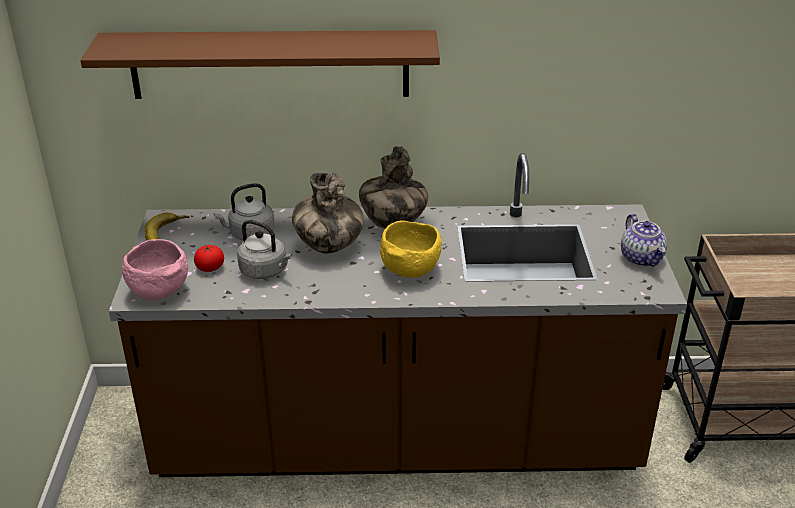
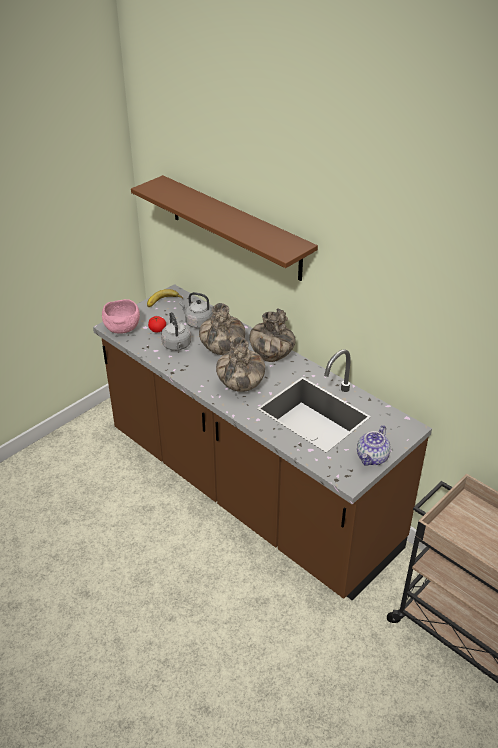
camera: 45 degrees right, 5 degrees up
yellow bowl [380,220,442,278] -> vase [216,337,265,392]

